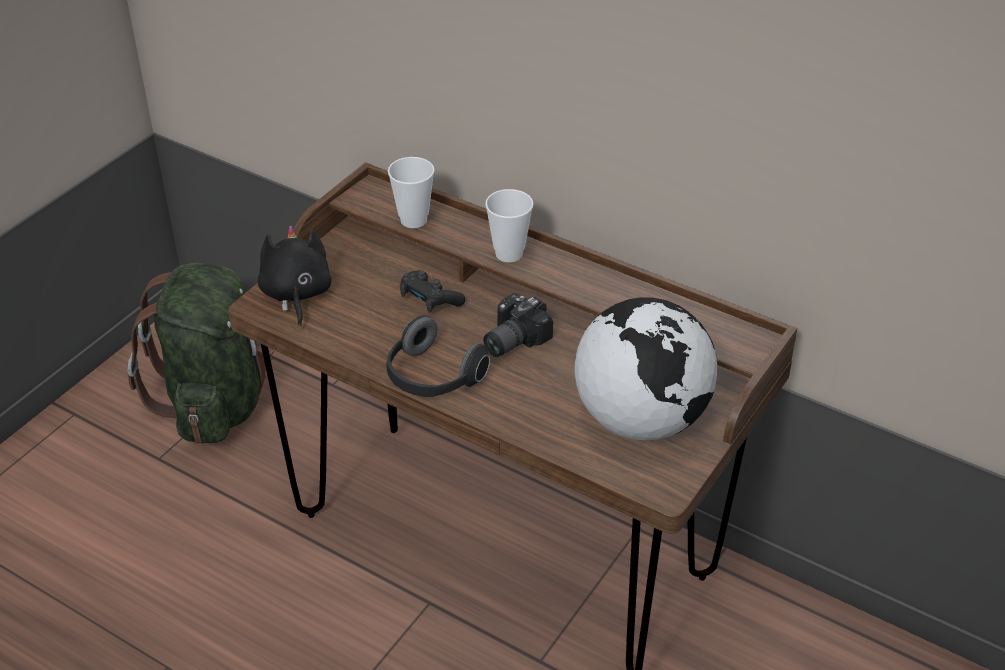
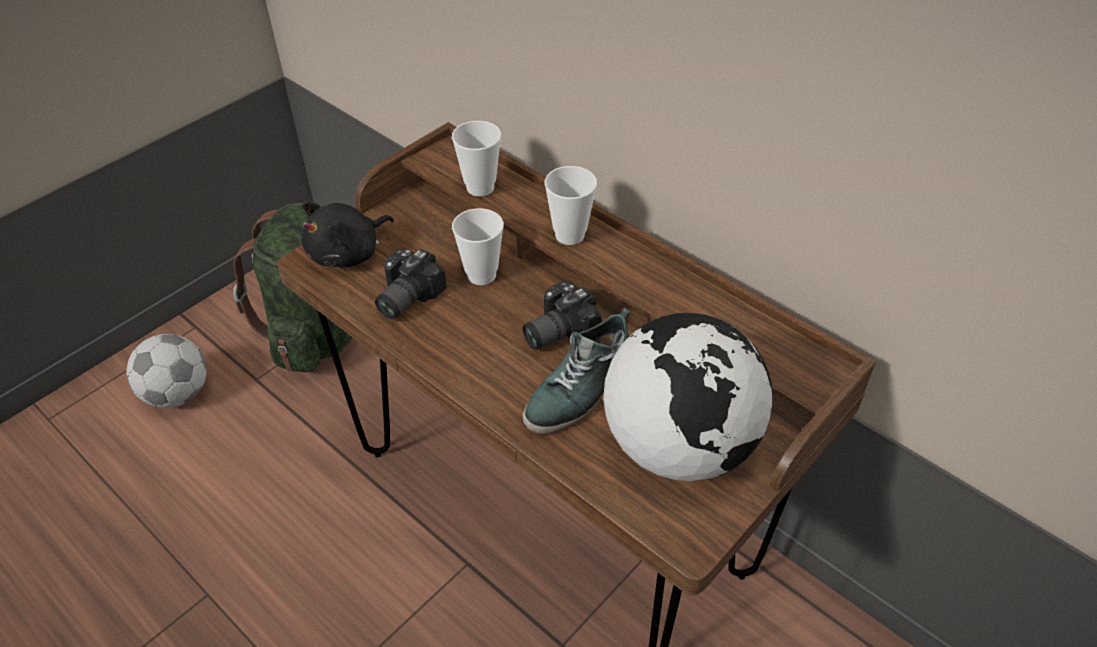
camera: 10 degrees right, 5 degrees up
black plush toy [258,226,332,327] -> black plush toy turned 135 degrees counterclockwise [301,202,394,267]
headphones [386,315,490,397] -> none
black game controller [400,270,465,313] -> cup [452,208,504,285]
none -> football [126,334,207,408]
none -> camera [375,249,447,319]
none -> shoe [523,307,630,434]

